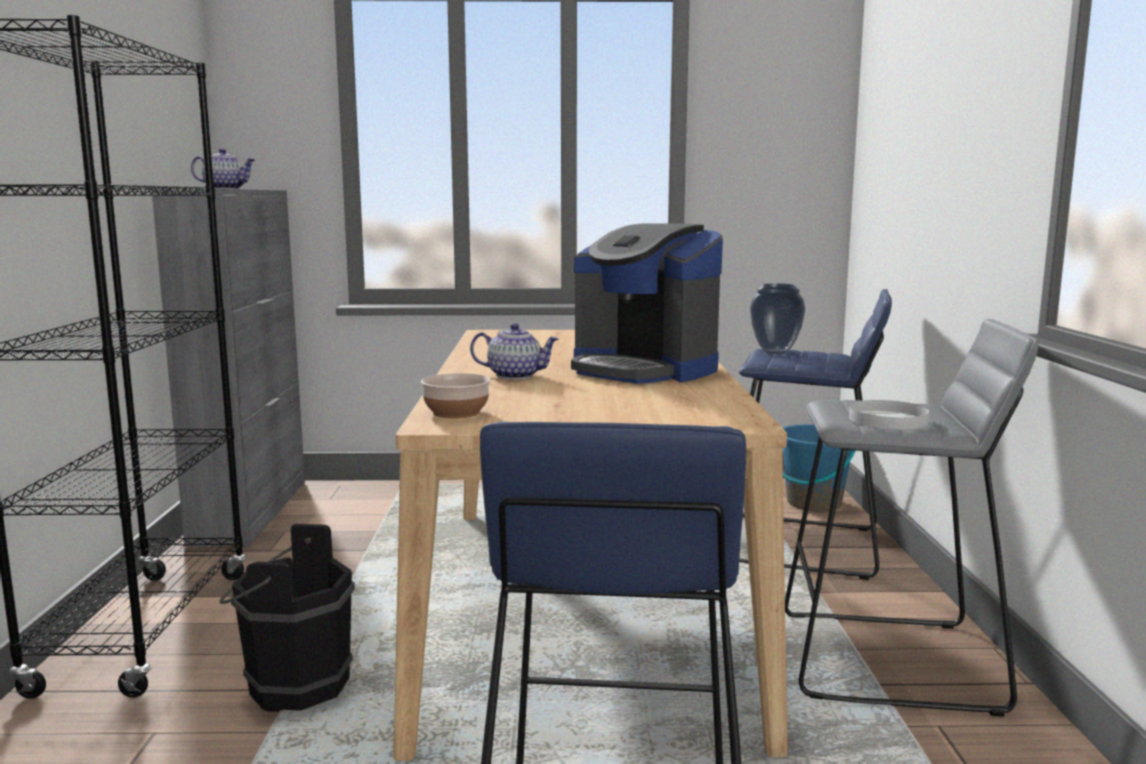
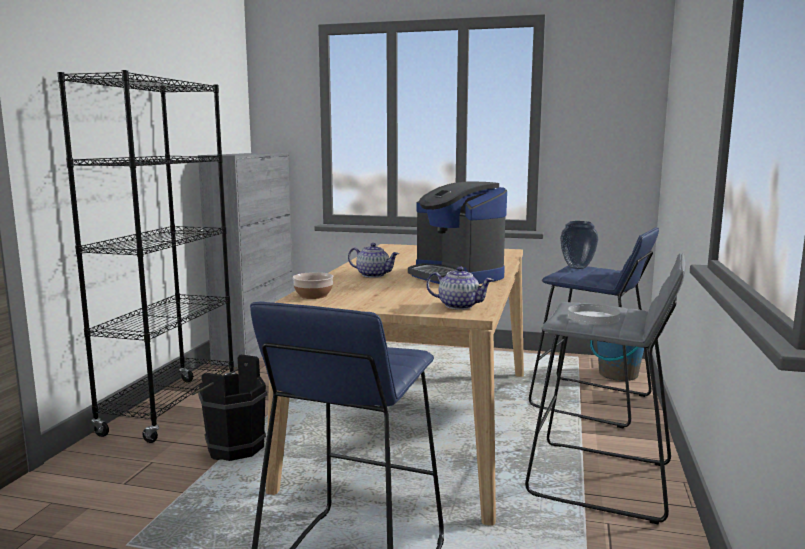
camera: 15 degrees right, 0 degrees up
teapot [191,149,256,189] -> teapot moved to [426,266,493,310]

